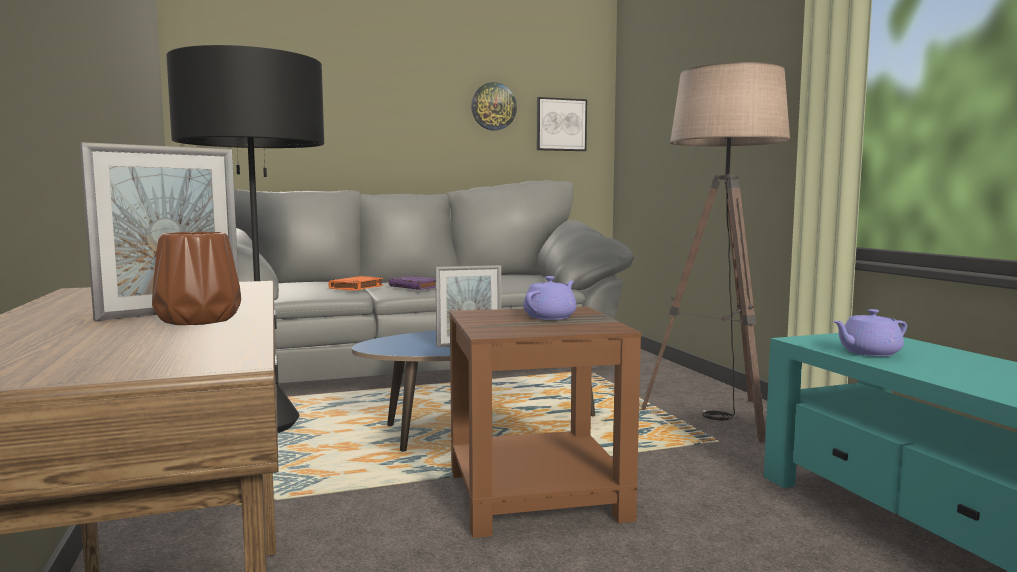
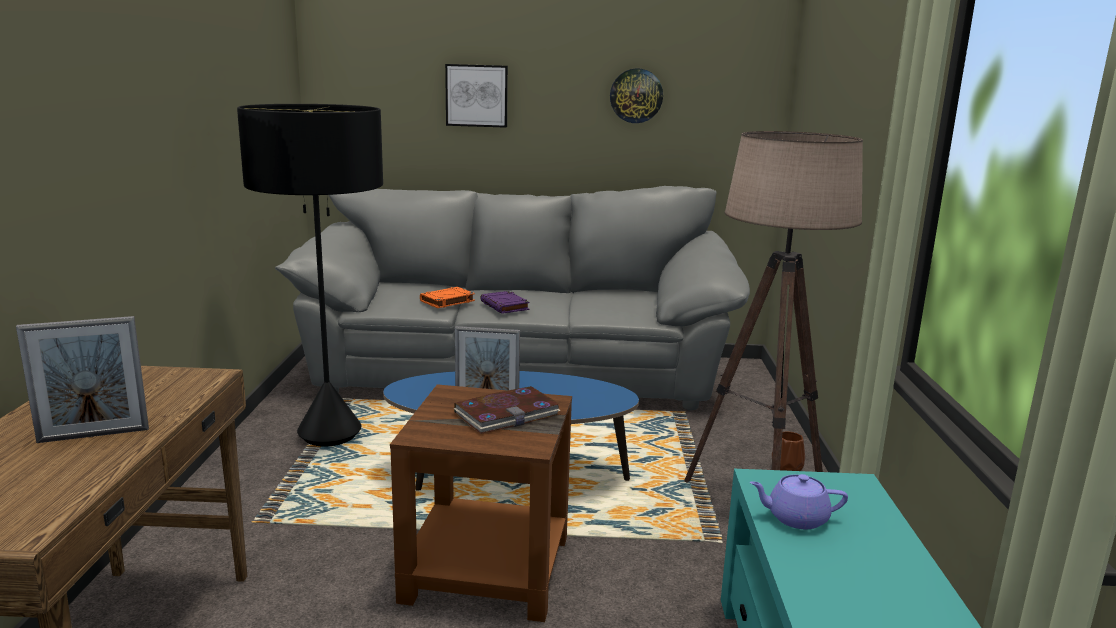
camera: 20 degrees right, 10 degrees up
brown vase [152,232,241,325] -> brown vase moved to [772,431,805,471]
purple teapot [523,276,576,320] -> book [453,386,561,434]
picture [537,97,587,151] -> picture moved to [445,64,508,128]

